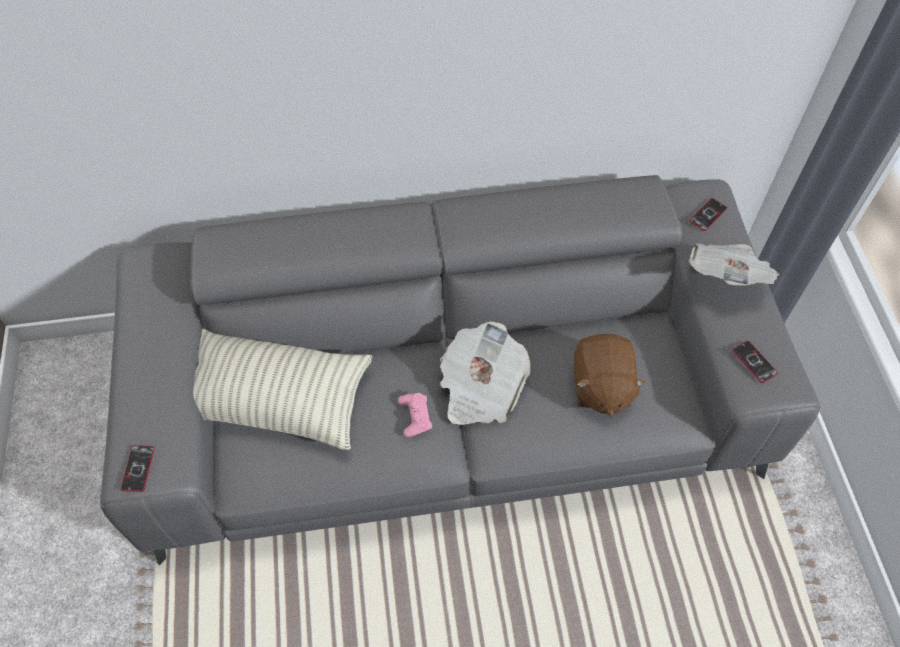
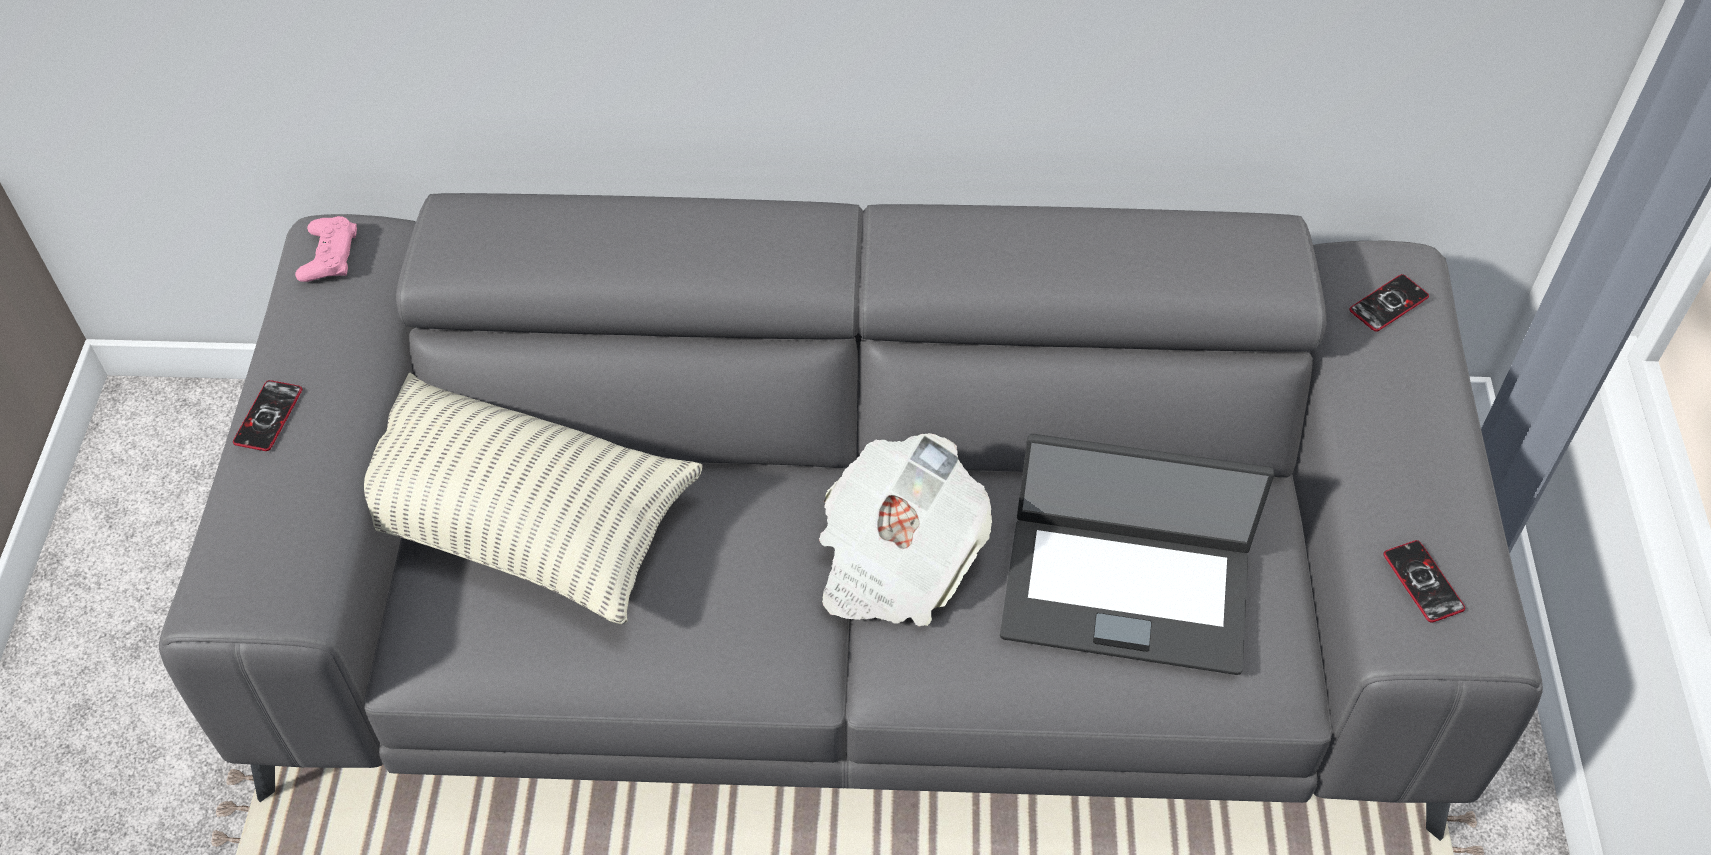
camera: 10 degrees right, 5 degrees down
phone [121,445,155,492] -> phone moved to [233,380,302,451]
pink game controller [398,393,432,437] -> pink game controller moved to [295,216,357,282]
brown plush toy [574,334,646,416] -> laptop [1000,434,1274,675]
newspaper [688,244,780,286] -> none

